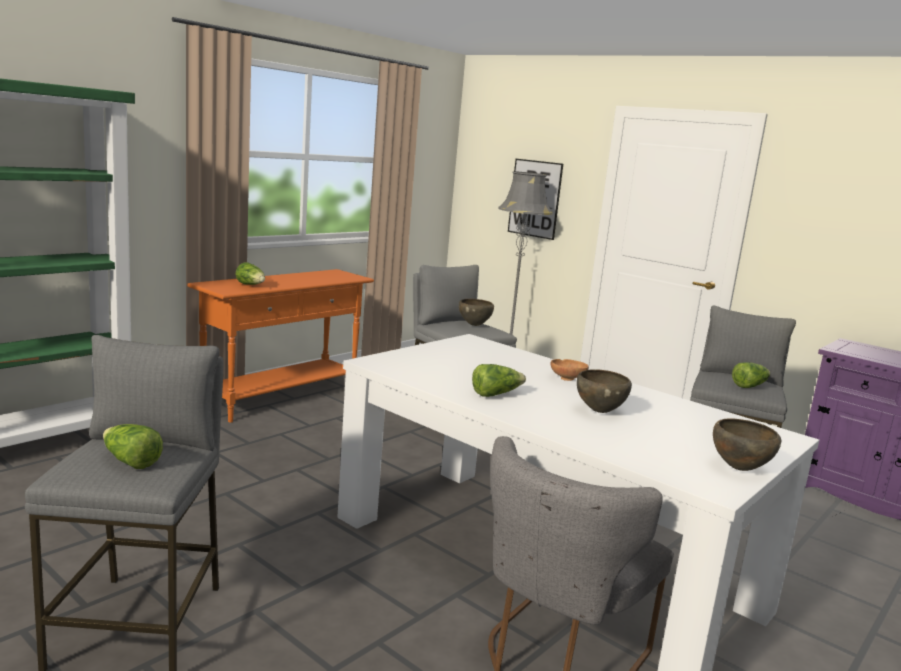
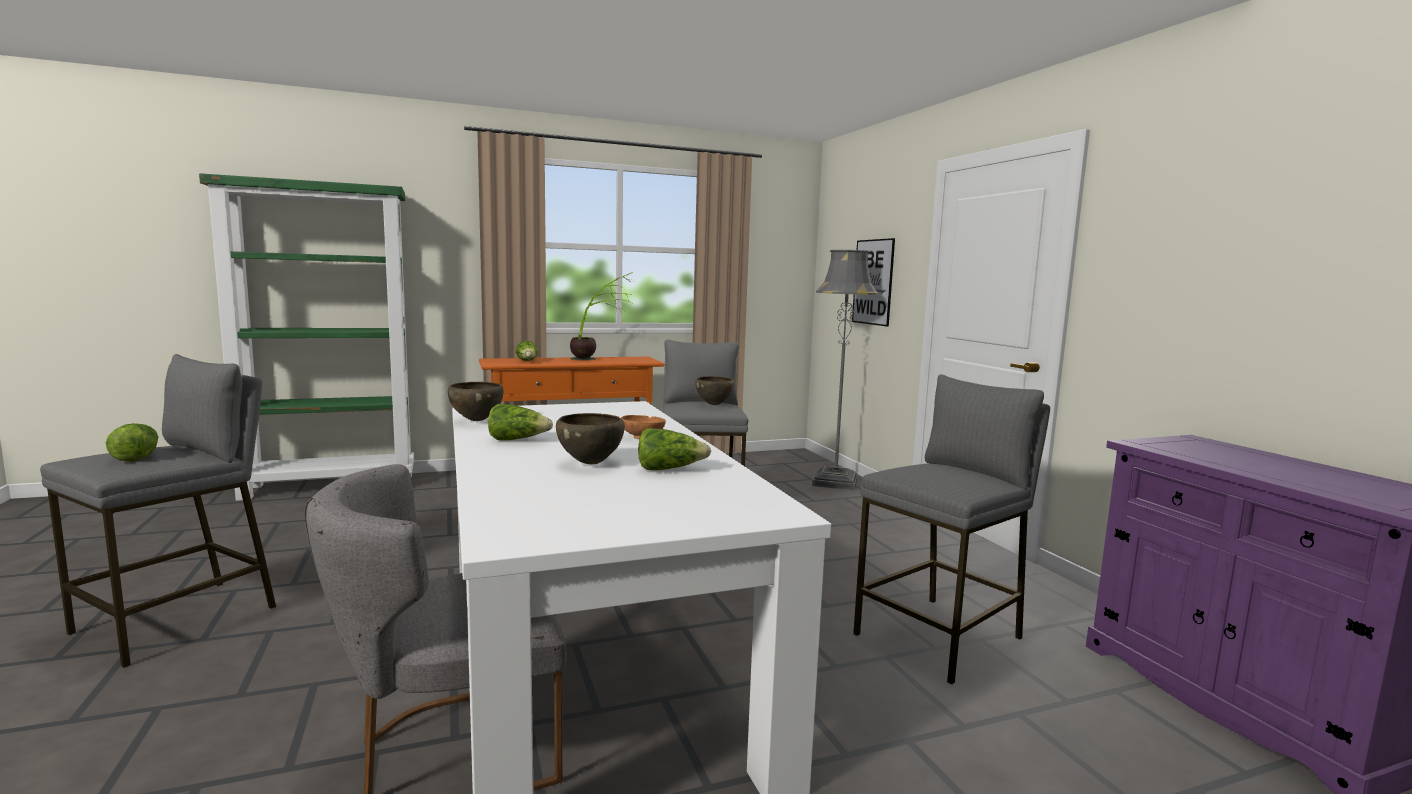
camera: 30 degrees right, 5 degrees down
brown bowl [713,418,781,471] -> brown bowl moved to [448,382,503,421]
lettuce [732,362,770,388] -> lettuce moved to [638,428,711,471]
none -> potted plant [570,272,634,360]

